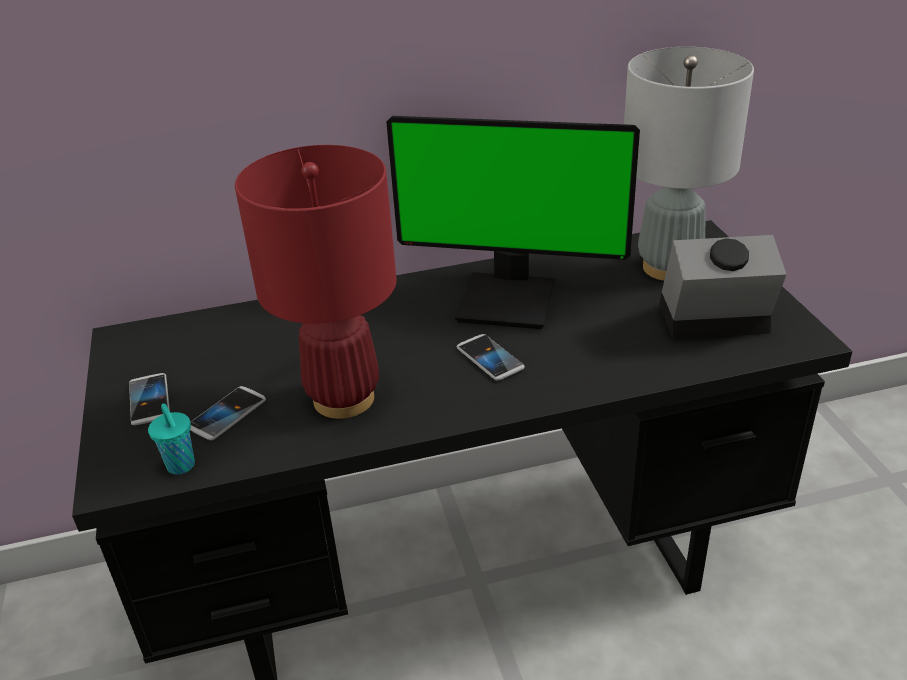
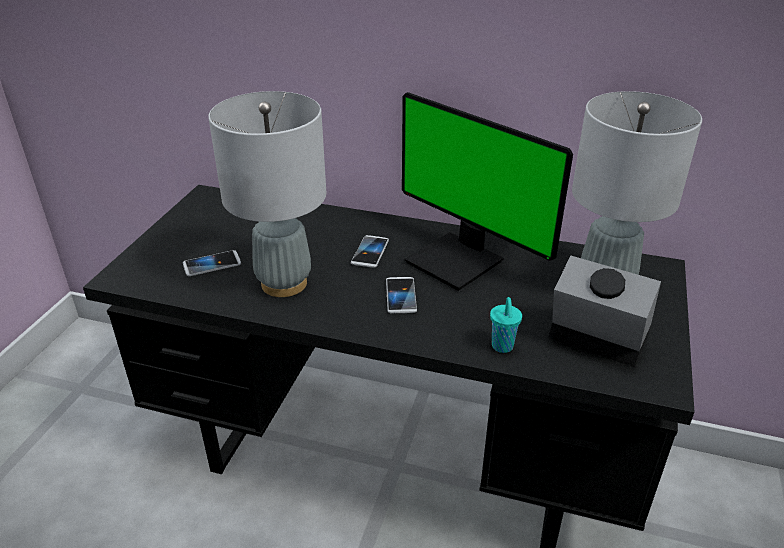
camera: 30 degrees right, 0 degrees up
phone [129,373,170,425] -> phone moved to [351,235,389,268]
turquoise cup [148,403,195,474] -> turquoise cup moved to [490,297,522,353]
red table lamp [235,145,397,419] -> grey table lamp [208,91,326,297]

